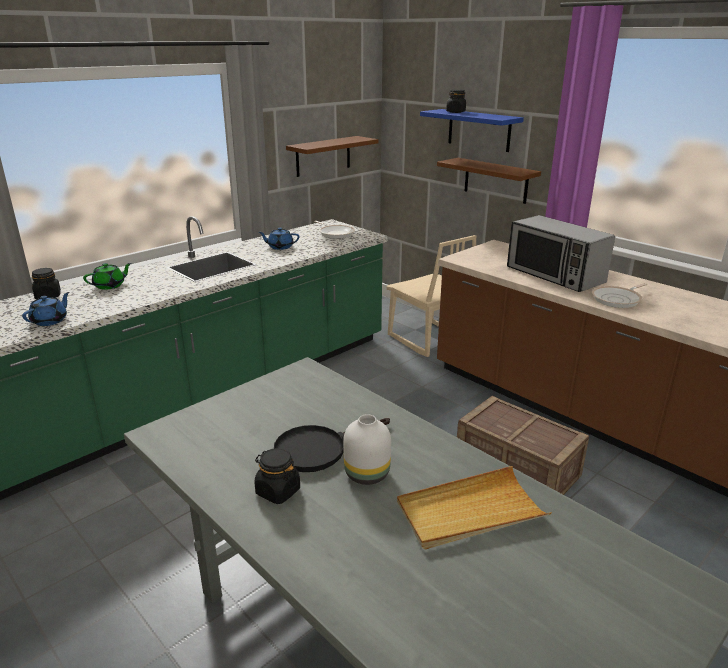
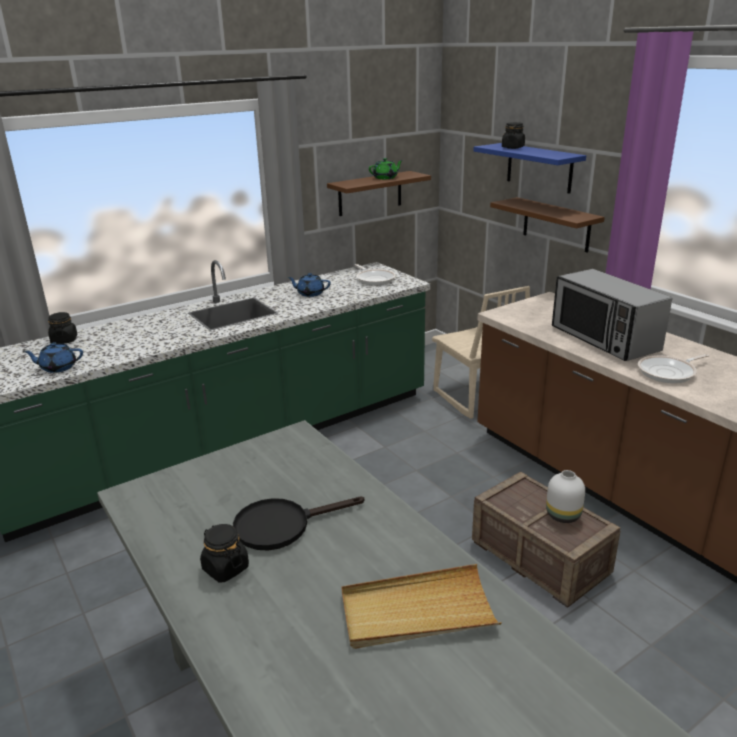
camera: 10 degrees right, 0 degrees up
blue teapot [22,292,70,326] -> blue teapot turned 135 degrees counterclockwise [23,342,83,373]
green teapot [83,263,131,290] -> green teapot moved to [369,158,403,179]
white vase [343,414,391,485] -> white vase moved to [546,470,585,523]

